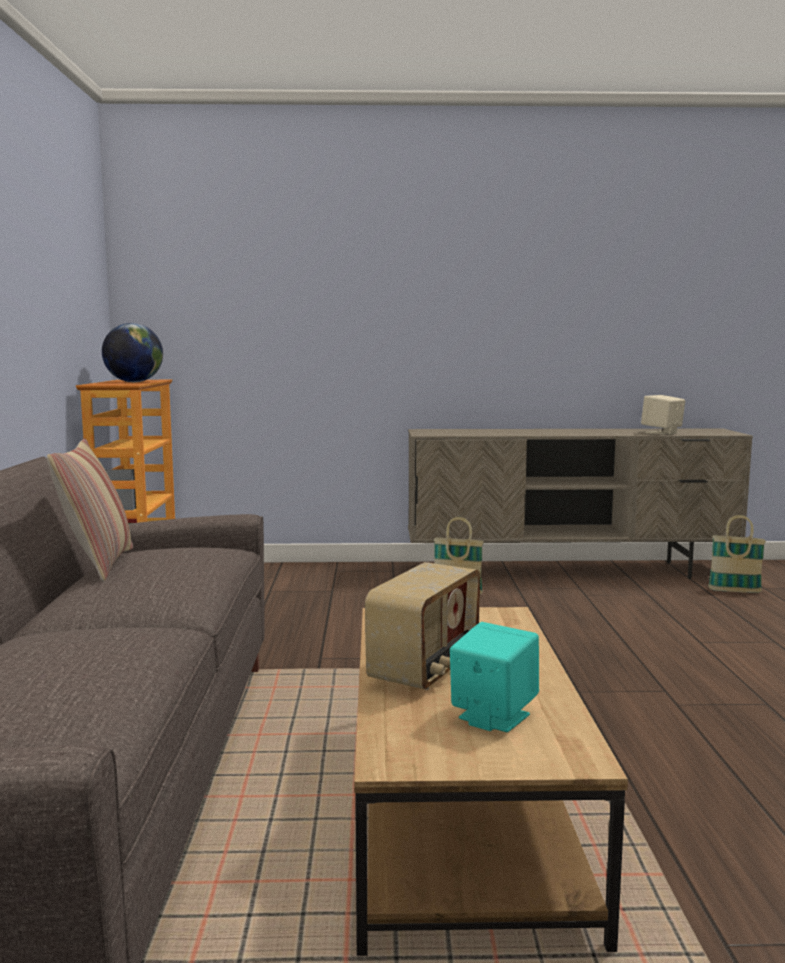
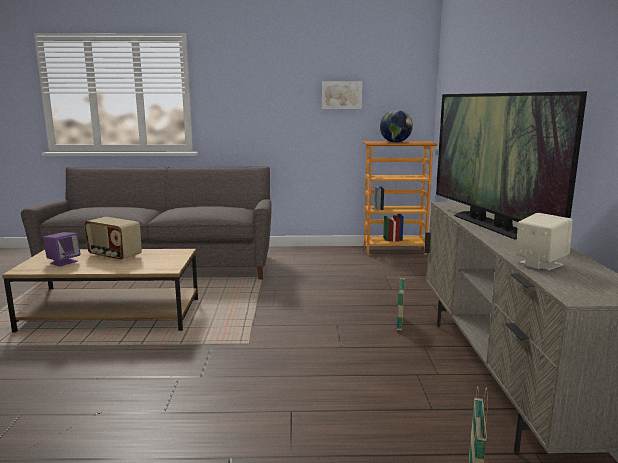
camera: 90 degrees right, 5 degrees up
pillow [47,438,133,582] -> none
turquoise speaker [450,622,539,732] -> purple speaker [43,232,81,267]
none -> picture [322,81,363,109]
none -> television [436,91,587,240]

